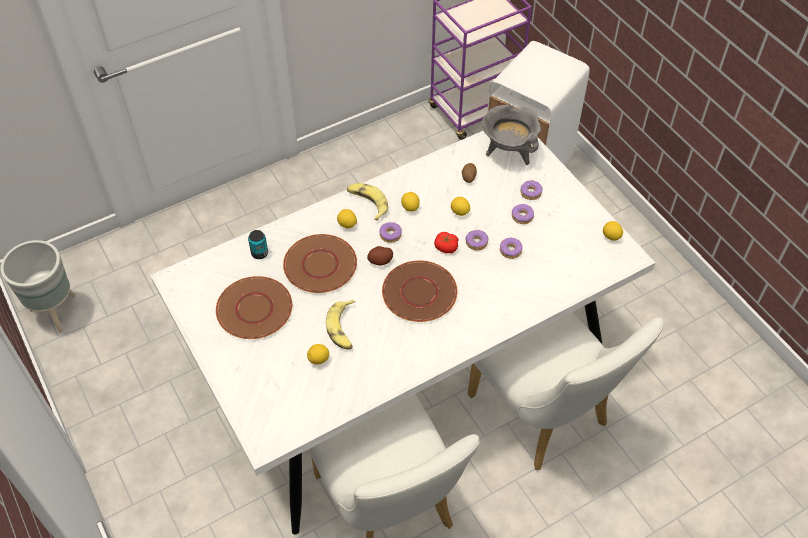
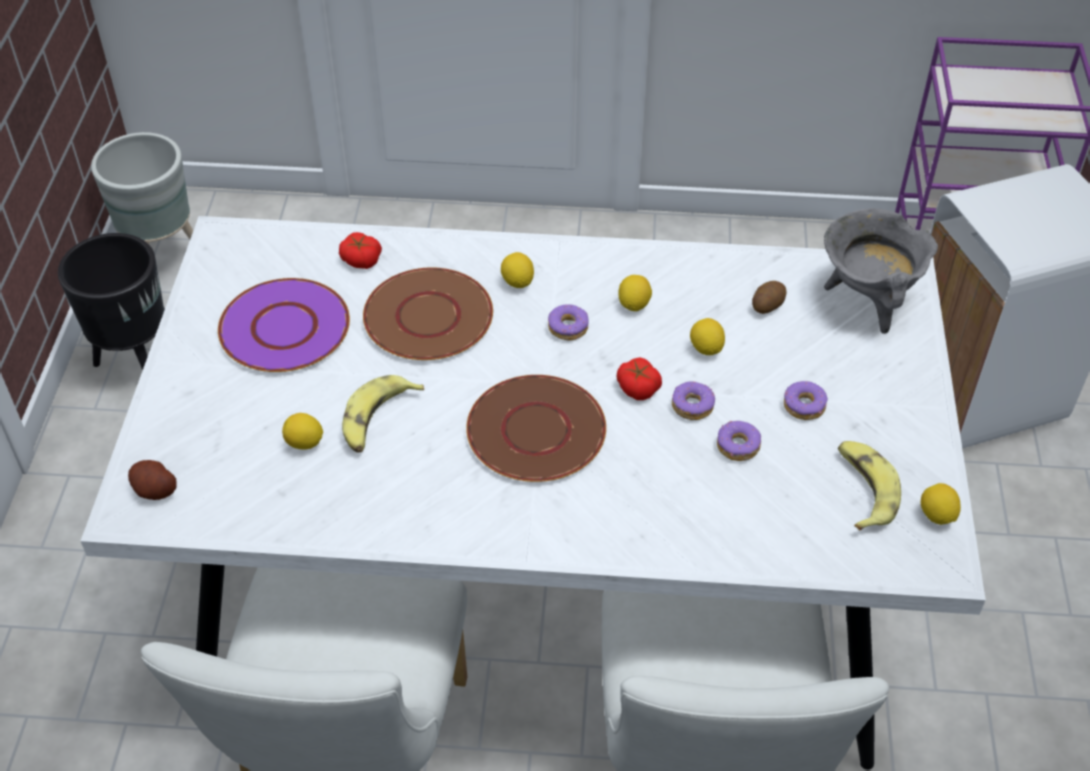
camera: 35 degrees right, 5 degrees down
brown plate [216,276,292,339] -> purple plate [218,278,350,372]
can [248,230,268,259] -> tomato [339,232,382,269]
banana [347,183,388,221] -> banana moved to [838,441,901,530]
potato [367,246,393,266] -> potato moved to [128,460,177,500]
donut [520,180,542,200] -> none
none -> black planter [58,233,165,370]

